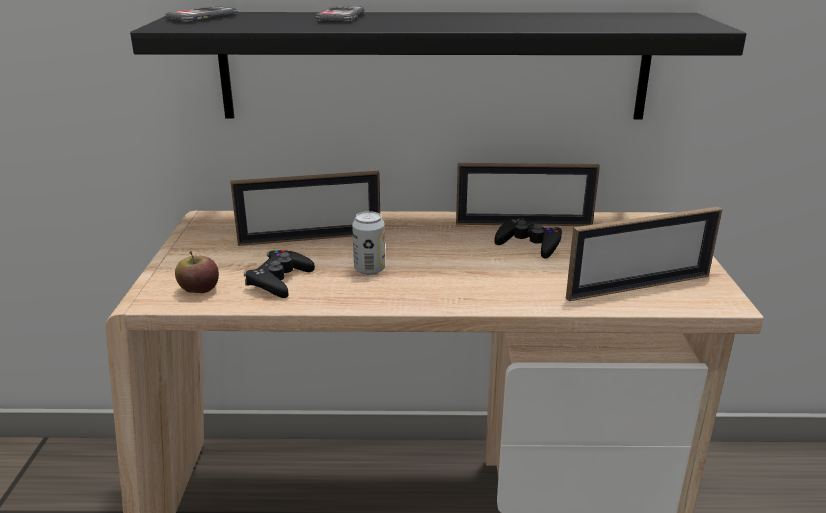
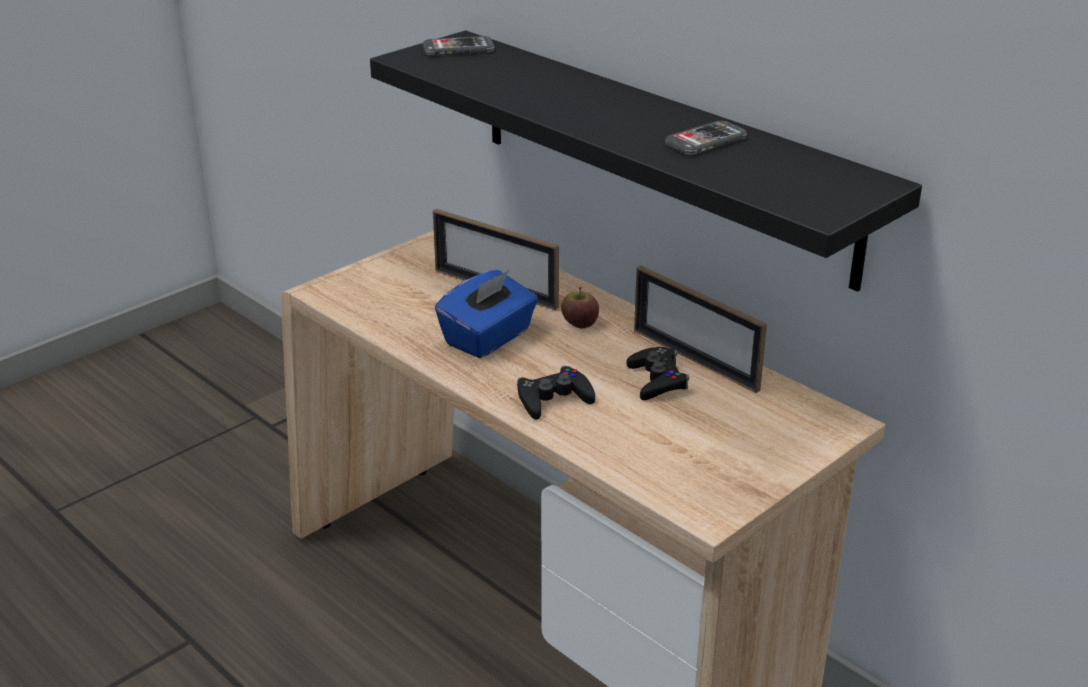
camera: 45 degrees right, 5 degrees up
apple [175,251,219,293] -> apple moved to [561,287,599,329]
black game controller [244,250,315,298] -> black game controller moved to [517,366,595,419]
phone [315,6,365,22] -> phone moved to [665,121,747,155]
can [352,211,385,275] -> blue tissue box [435,270,538,358]
picture frame [566,207,722,301] -> none

